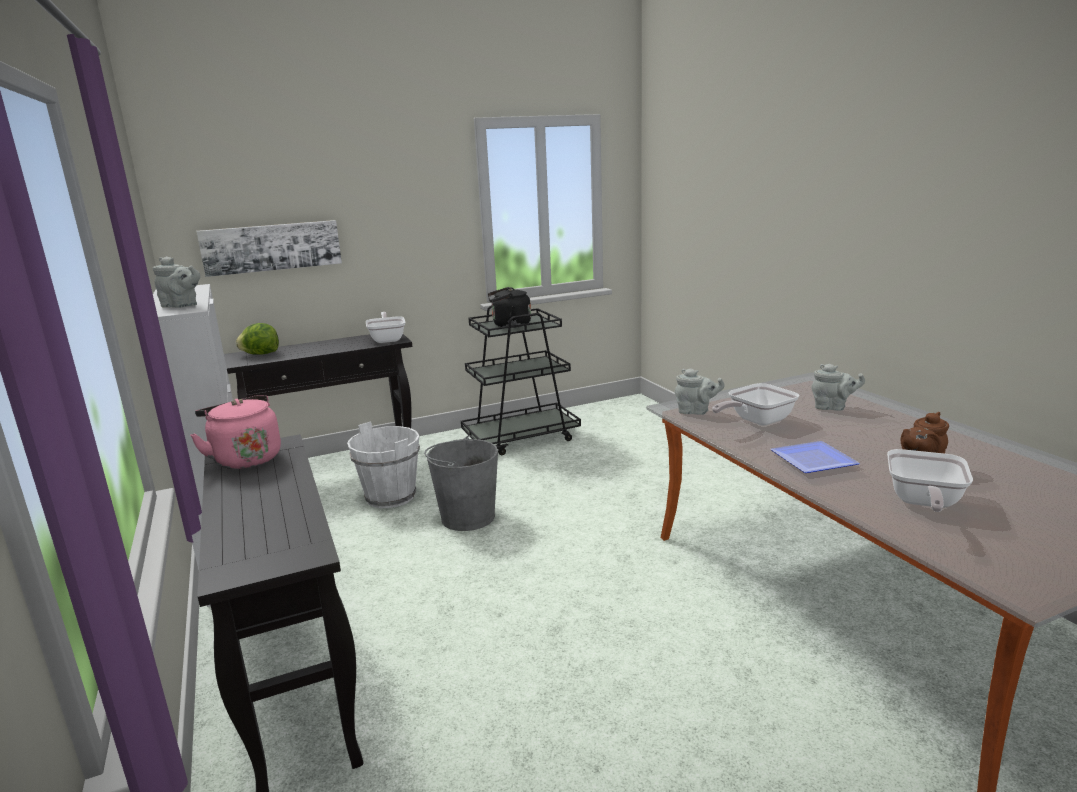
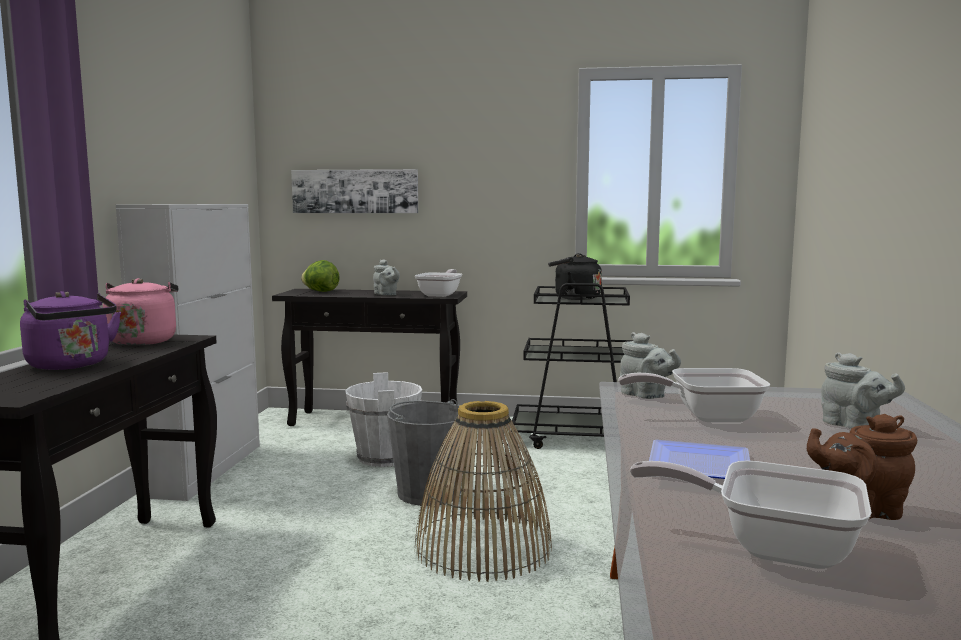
camera: 30 degrees right, 10 degrees down
grey teapot [153,256,200,308] -> grey teapot moved to [373,259,400,295]
frying pan [887,449,973,512] -> frying pan turned 60 degrees clockwise [630,460,872,569]
none -> purple kettle [20,291,121,370]
none -> basket [415,401,552,582]

